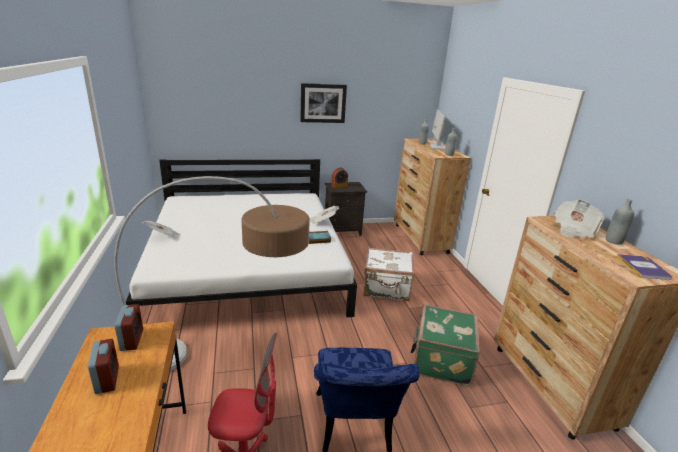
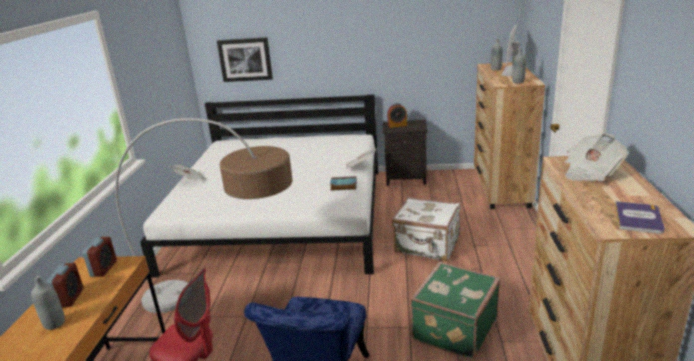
camera: 20 degrees right, 0 degrees up
picture [300,83,347,123] -> picture moved to [217,37,273,82]
grey bottle [606,199,634,245] -> grey bottle moved to [31,276,65,330]

